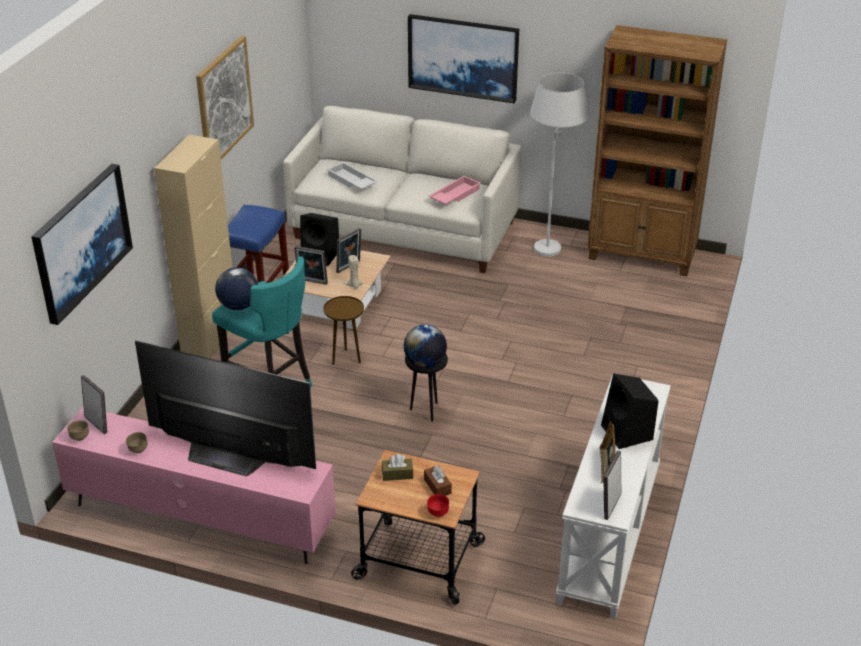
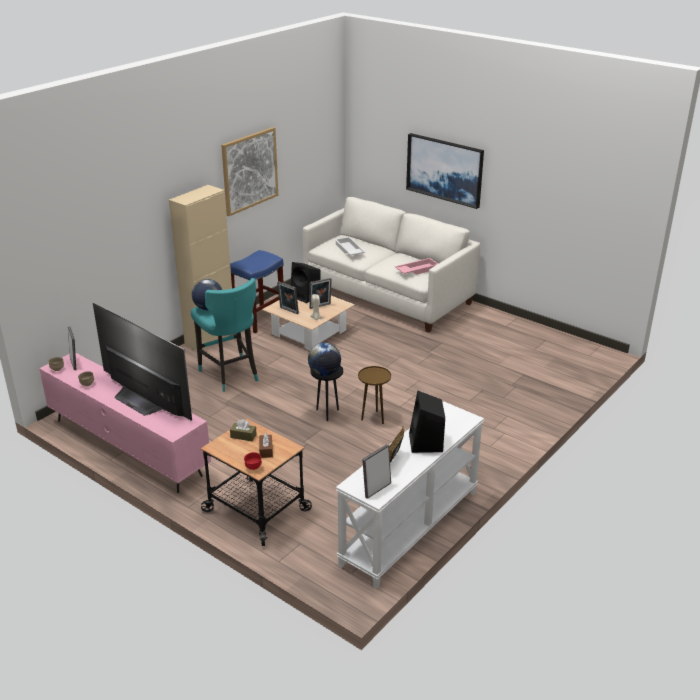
camera: 20 degrees right, 5 degrees down
picture [31,164,133,325] -> none
brown side table [323,296,364,365] -> brown side table moved to [358,366,391,424]
white floor lamp [530,73,589,257] -> none
brown bookcase [587,25,727,276] -> none

